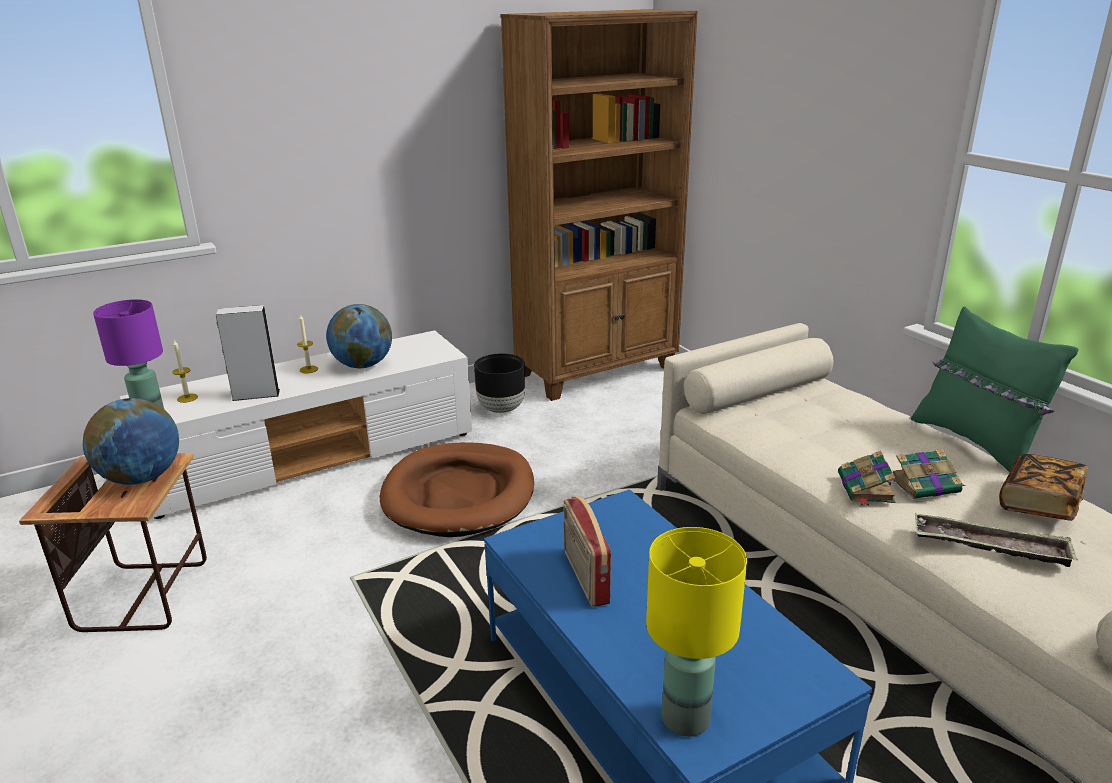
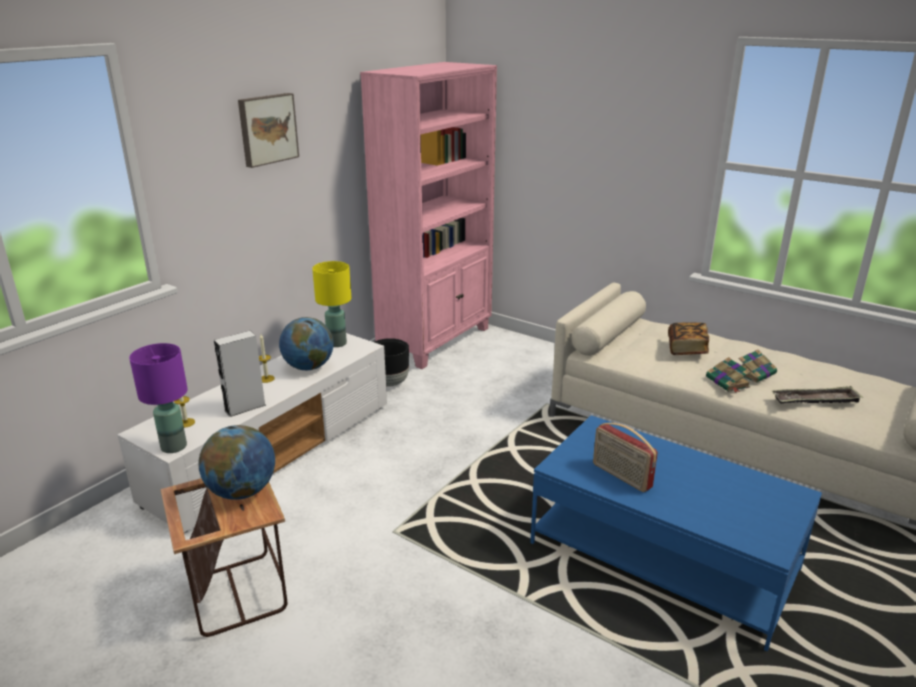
camera: 25 degrees left, 0 degrees up
brown dog bed [380,442,534,537] -> none
brown bookcase [501,9,698,401] -> pink bookcase [360,62,497,369]
yellow table lamp [646,527,747,737] -> yellow table lamp moved to [312,261,351,347]
green pillow [911,306,1079,472] -> none
book [999,454,1088,521] -> book moved to [668,322,709,355]
none -> picture [238,93,299,168]

